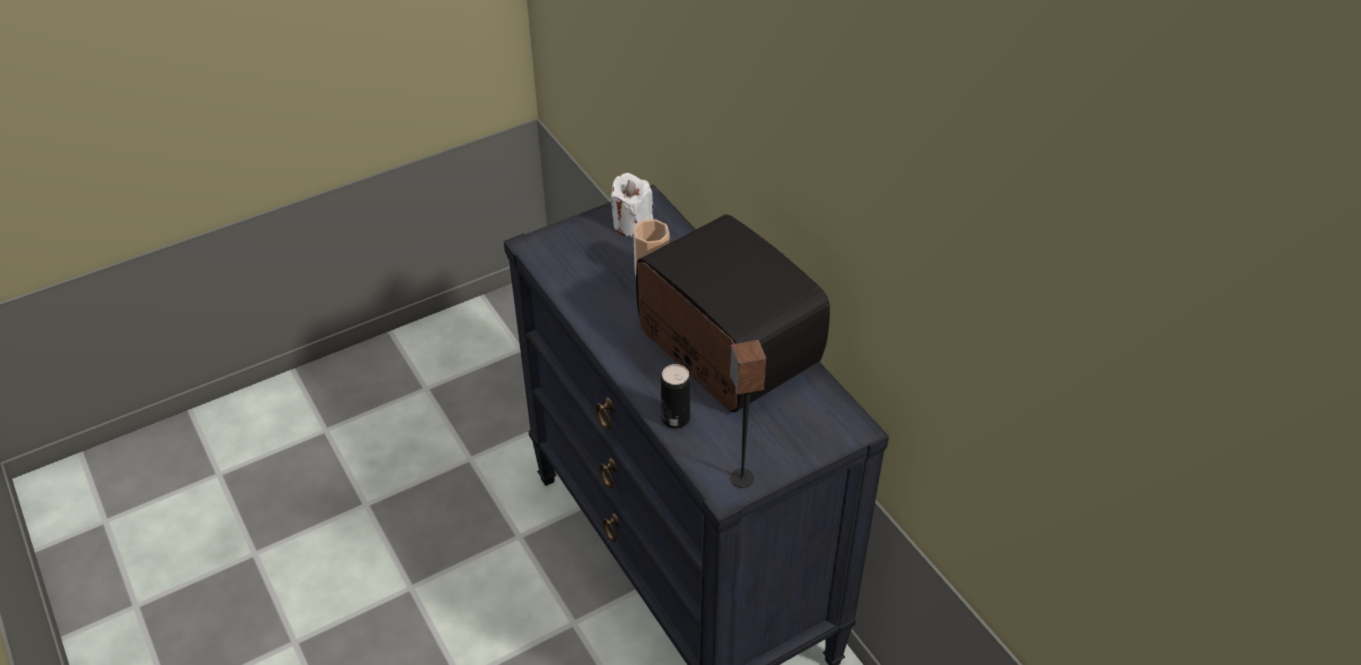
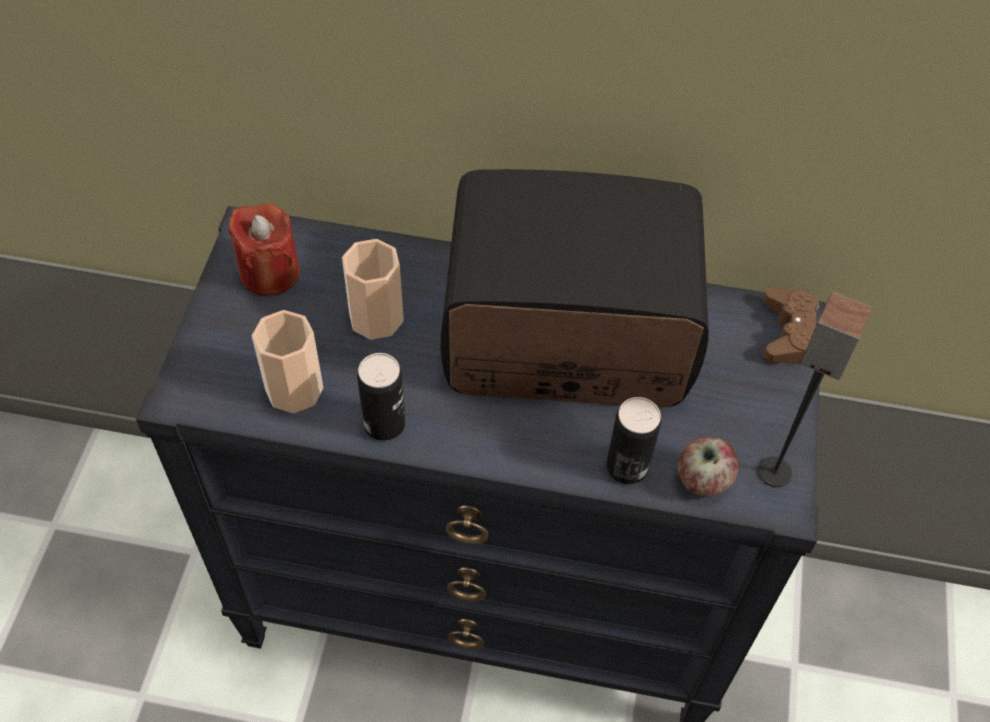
camera: 50 degrees left, 10 degrees up
white candle [611,173,653,236] -> red candle [228,203,300,296]
none -> cup [252,310,323,413]
none -> can [357,353,405,441]
none -> apple [678,437,738,497]
none -> brown game controller [763,287,819,364]

